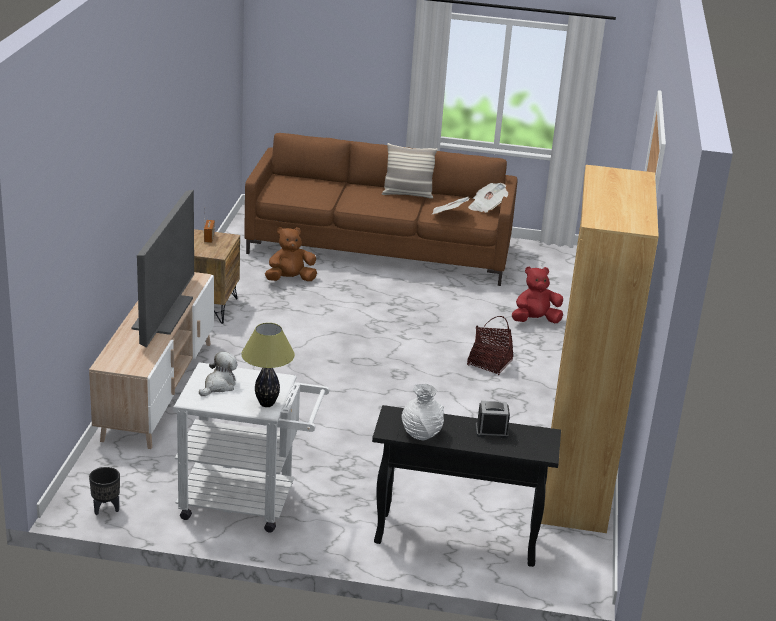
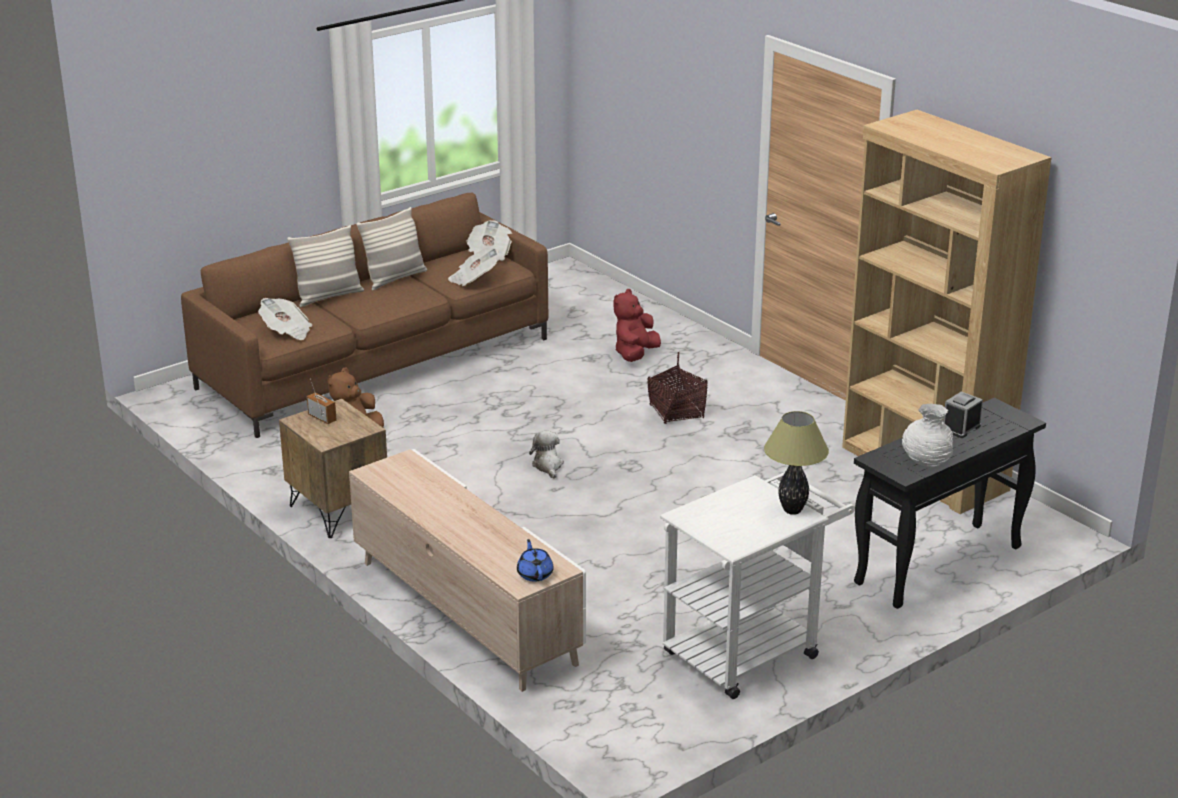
camera: 45 degrees left, 0 degrees up
black planter [89,467,120,515] -> none
television [132,190,194,347] -> none
plush toy [199,351,238,396] -> plush toy moved to [529,431,564,479]
none -> newspaper [258,298,312,340]
none -> pillow [287,225,364,307]
none -> blue teapot [517,539,554,582]

